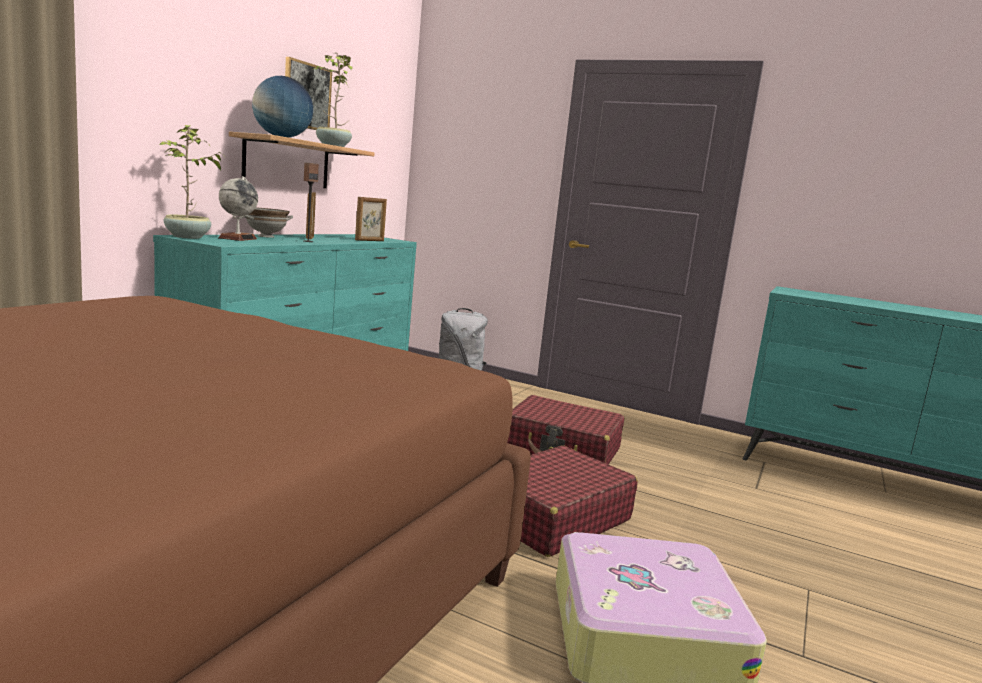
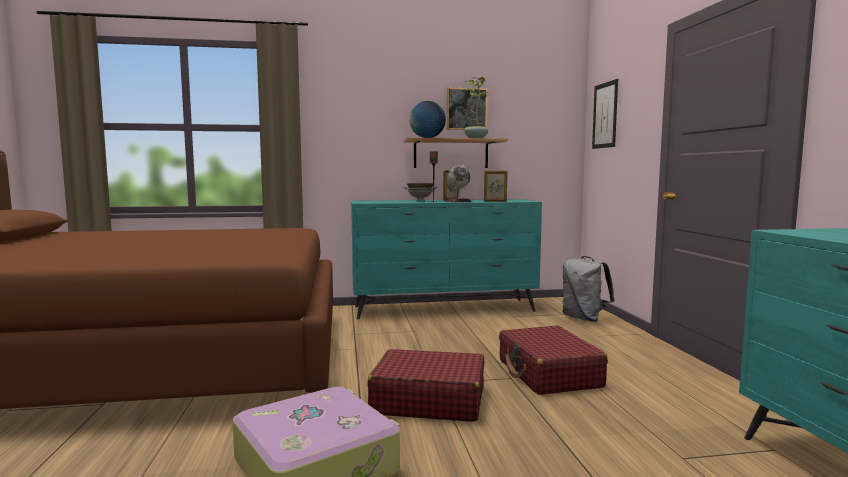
camera: 55 degrees right, 5 degrees down
potted plant [160,125,226,238] -> none
globe [218,176,258,241] -> globe moved to [447,164,472,202]
none -> picture [592,79,618,149]

